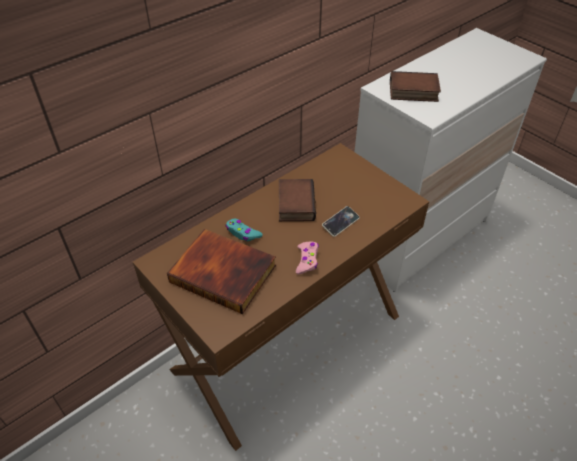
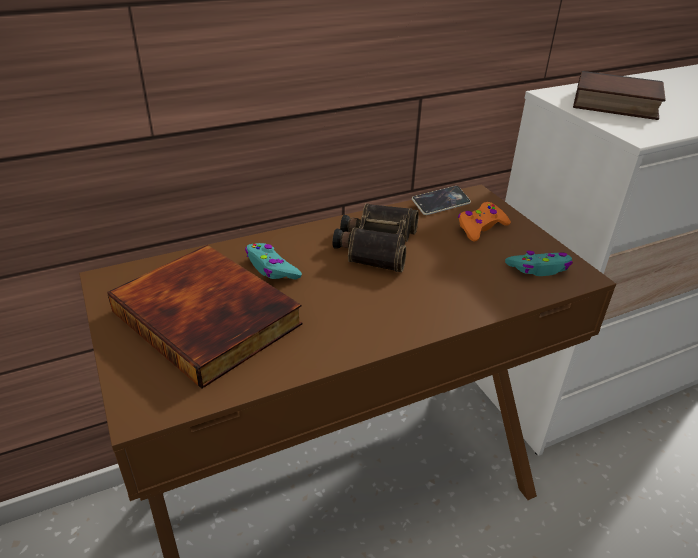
camera: 15 degrees right, 10 degrees down
book [279,179,316,221] -> binoculars [333,203,419,272]
pink game controller [296,242,319,275] -> none
phone [322,206,360,237] -> phone moved to [412,186,471,215]
none -> orange game controller [458,202,511,242]
none -> turquoise game controller [505,251,573,276]

